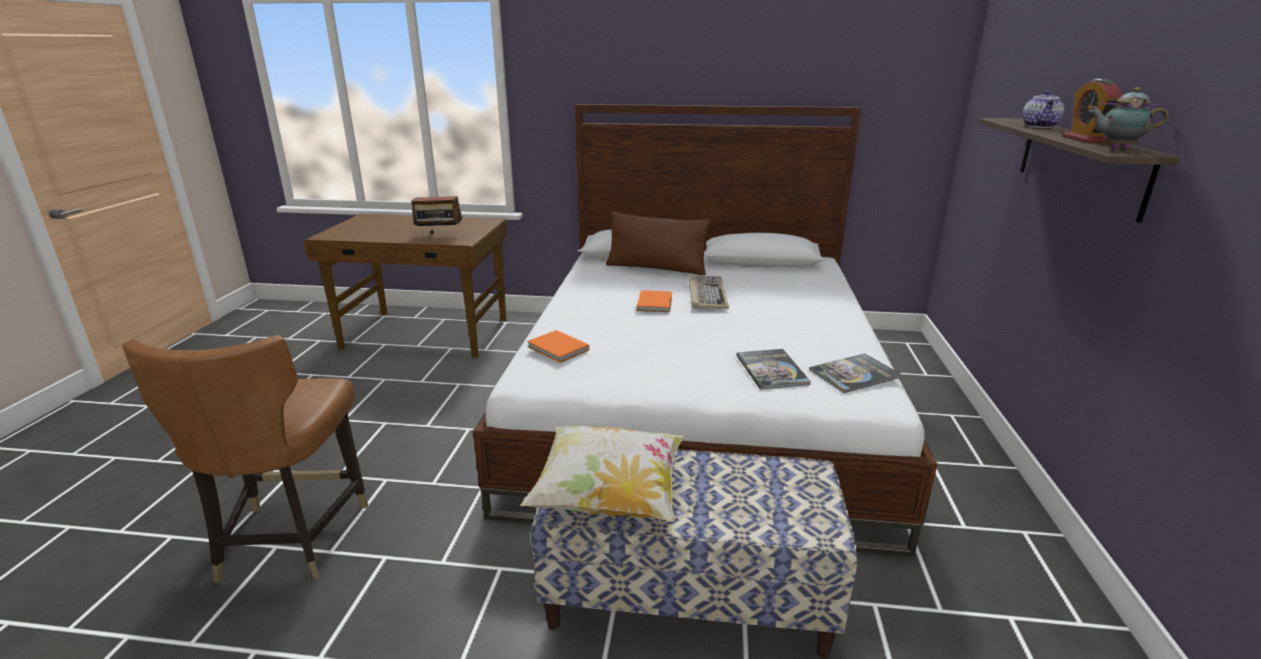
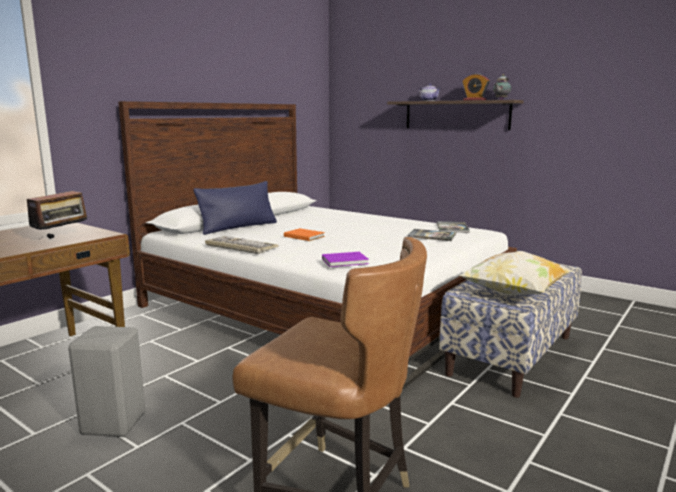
camera: 60 degrees left, 10 degrees down
orange book [527,330,589,363] -> purple book [322,252,369,267]
brown pillow [606,211,711,275] -> blue pillow [193,181,277,235]
keyboard [689,275,729,309] -> keyboard moved to [205,236,279,254]
none -> grey stool [68,326,145,437]

